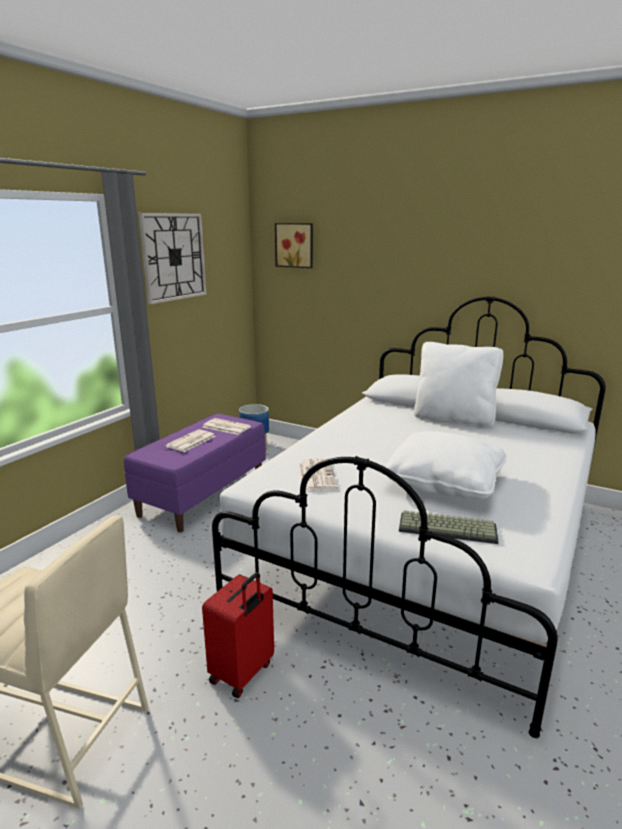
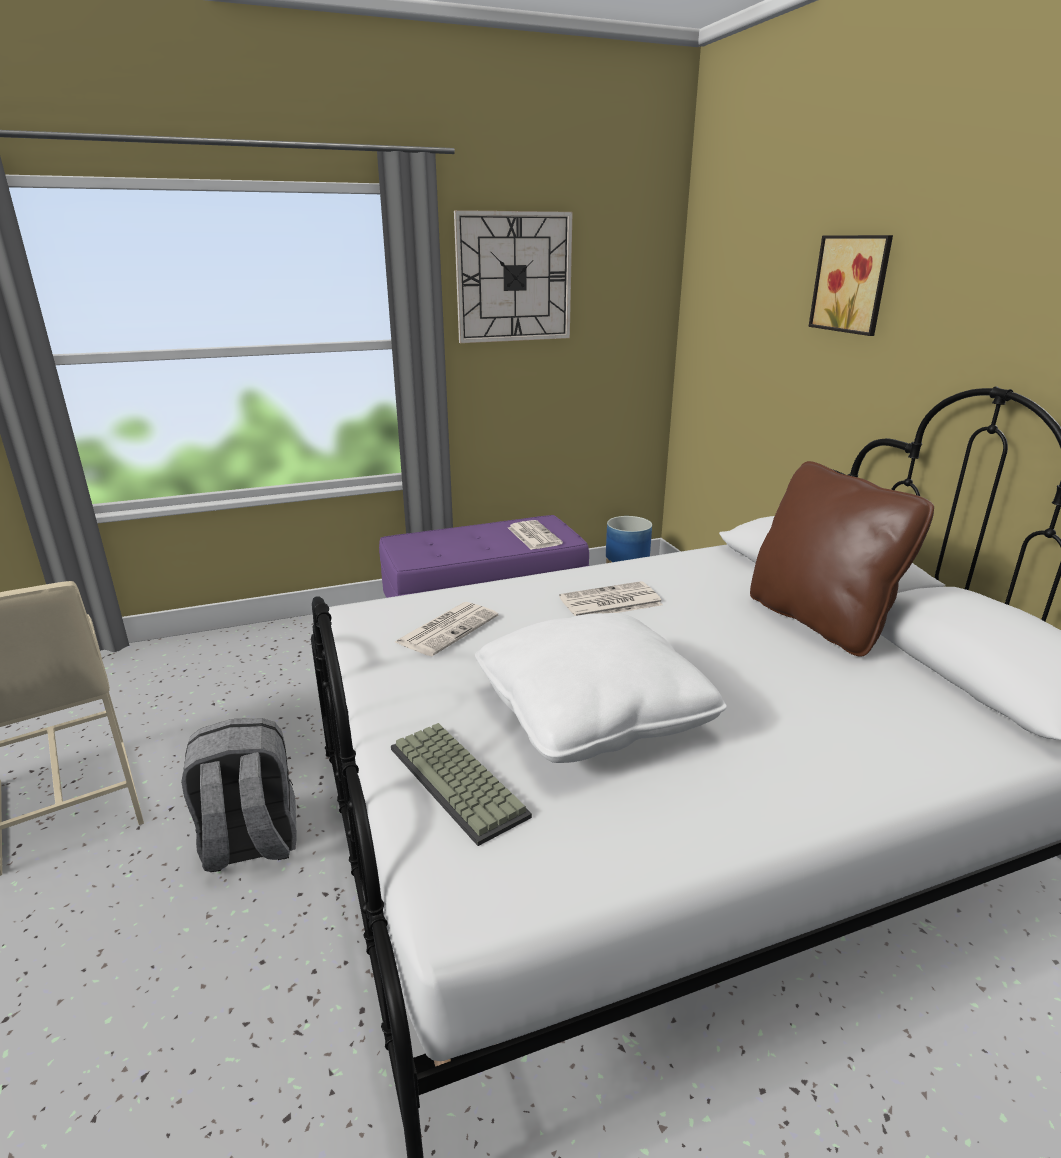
camera: 40 degrees right, 5 degrees up
newspaper [165,429,216,452] -> newspaper moved to [559,581,663,616]
red suitcase [202,572,274,698] -> grey backpack [181,718,297,872]
picture [275,223,313,268] -> picture moved to [808,235,893,336]
white pillow [414,342,503,427] -> brown pillow [750,461,934,657]

